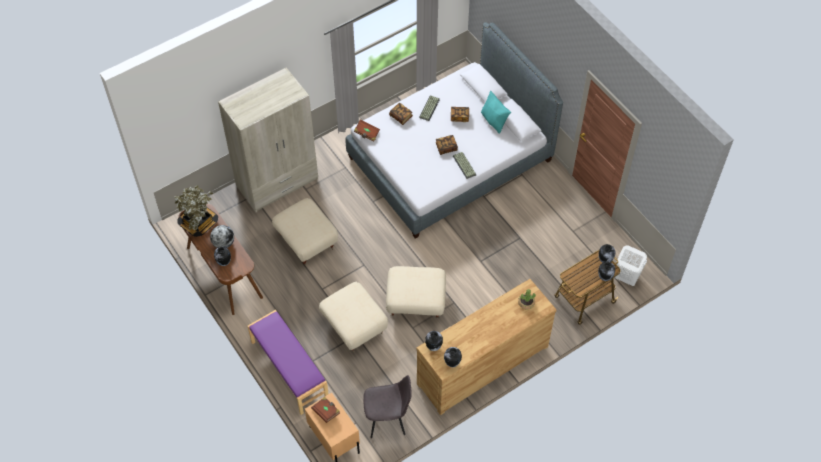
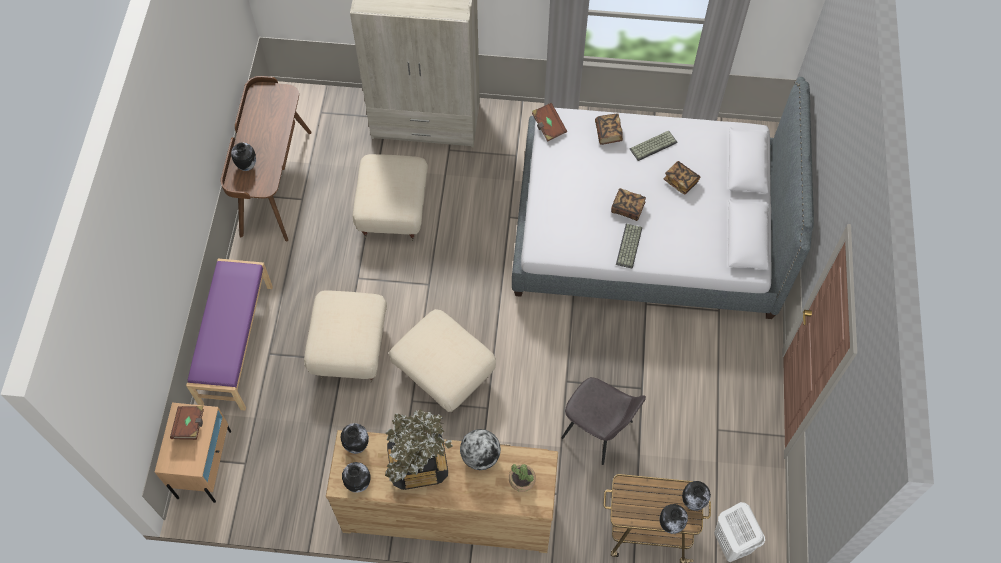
camera: 40 degrees right, 5 degrees up
potted plant [174,185,218,237] -> potted plant moved to [385,409,453,490]
globe [210,225,234,248] -> globe moved to [460,429,501,470]
grey chair [363,375,412,438] -> grey chair moved to [561,377,646,465]
turquoise pillow [481,91,511,134] -> none

